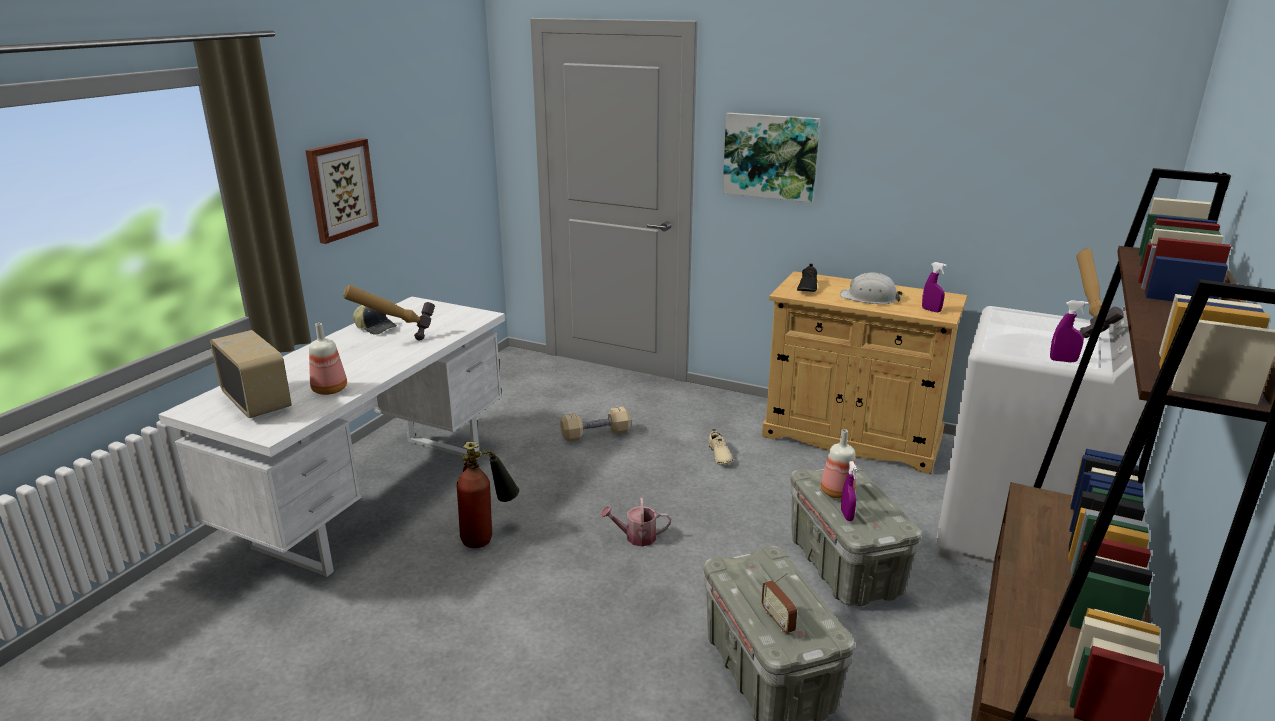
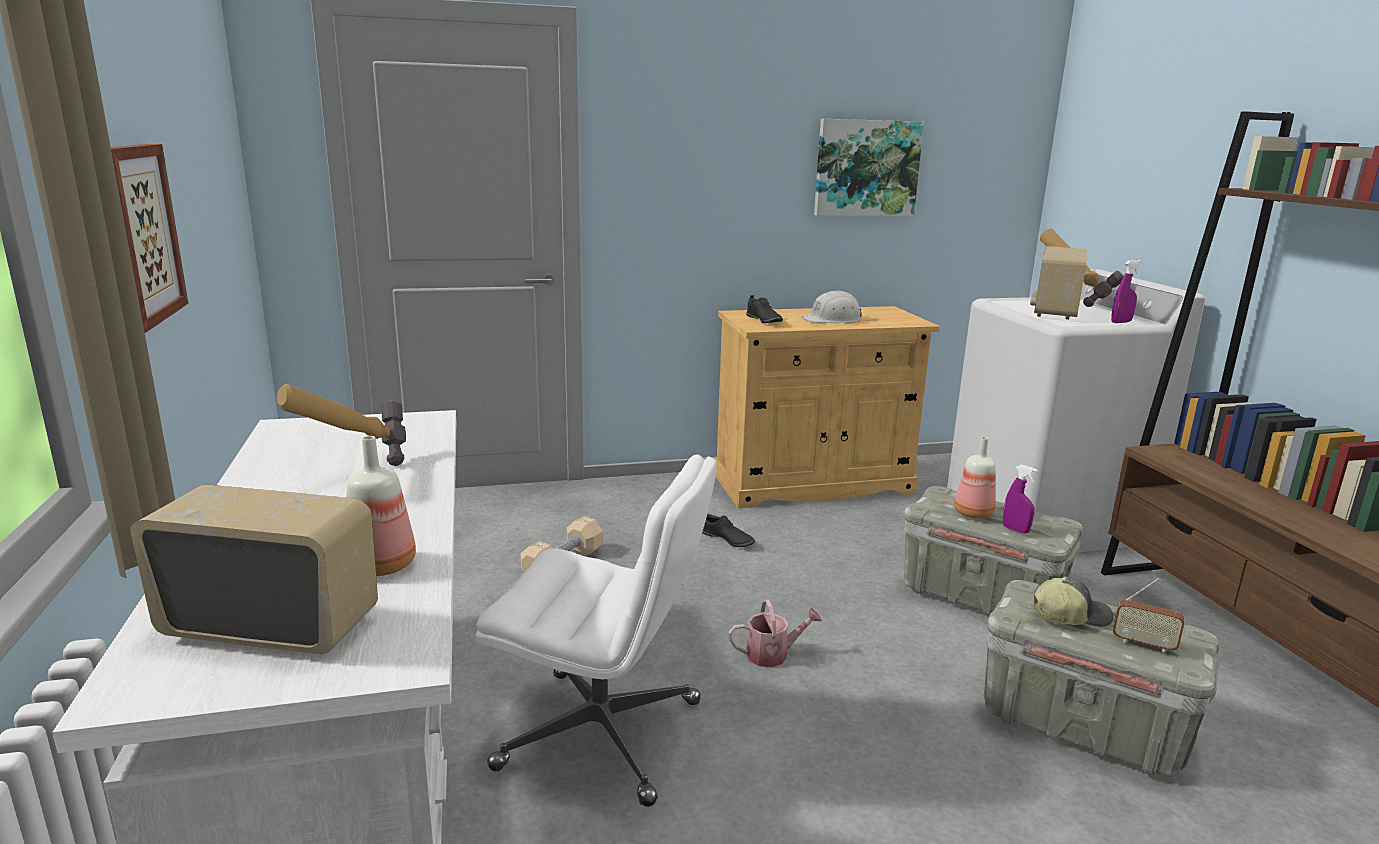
camera: 40 degrees left, 5 degrees down
cap [353,305,397,335] -> cap moved to [1034,577,1113,626]
fire extinguisher [456,442,519,548] -> white office chair [476,454,717,807]
watering can [600,497,671,546] -> watering can turned 150 degrees counterclockwise [728,599,822,667]
beige shoe [709,429,733,465] -> black shoe [702,514,755,547]
picture [723,113,820,202] -> picture moved to [814,119,924,216]
purple spray bottle [922,262,947,312] -> none
none -> radio [1030,246,1087,320]

